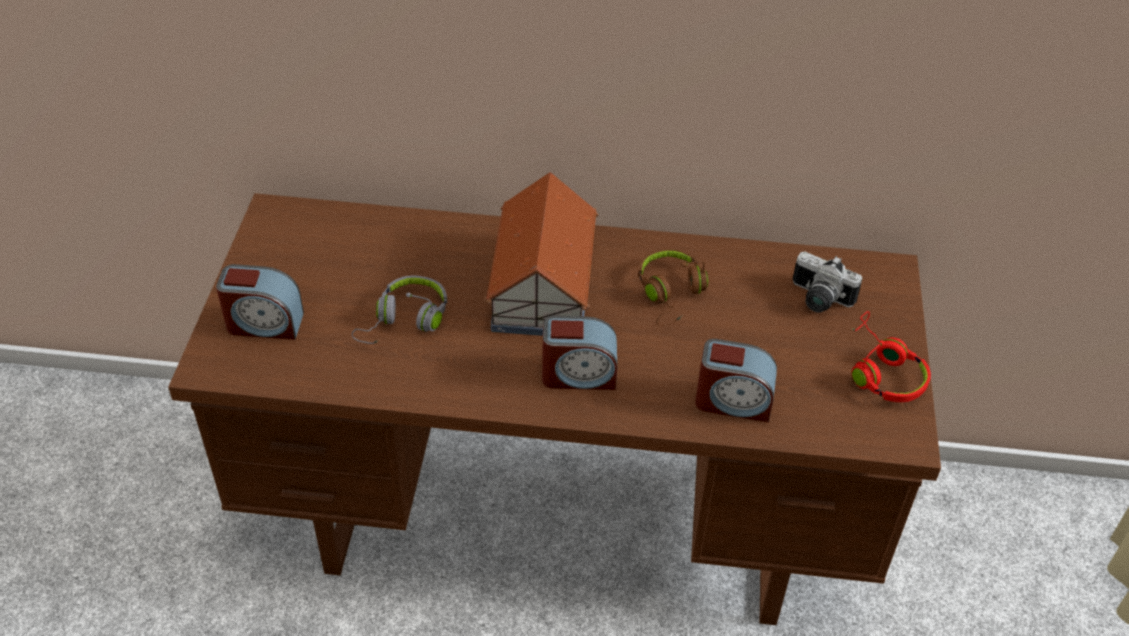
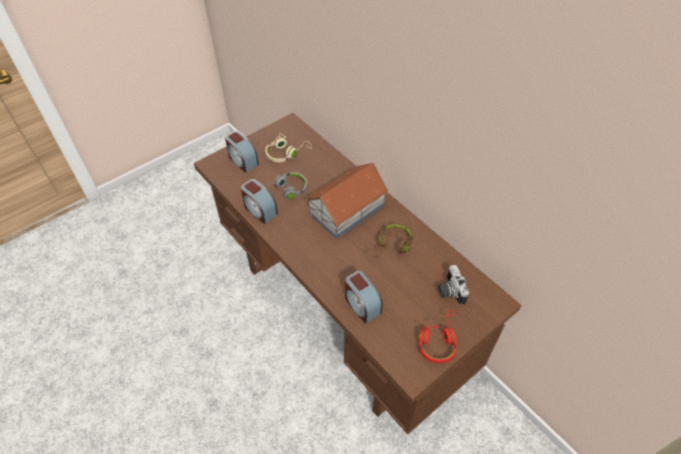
camera: 45 degrees right, 5 degrees up
alarm clock [542,316,617,390] -> alarm clock moved to [241,179,278,224]
none -> beige headphones [265,133,312,162]

